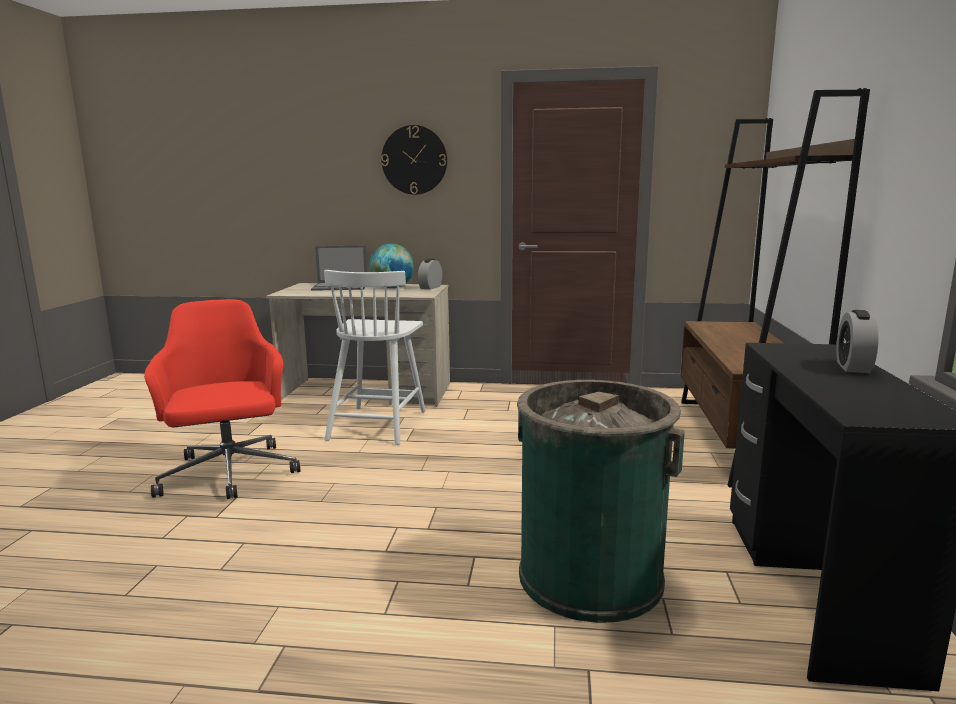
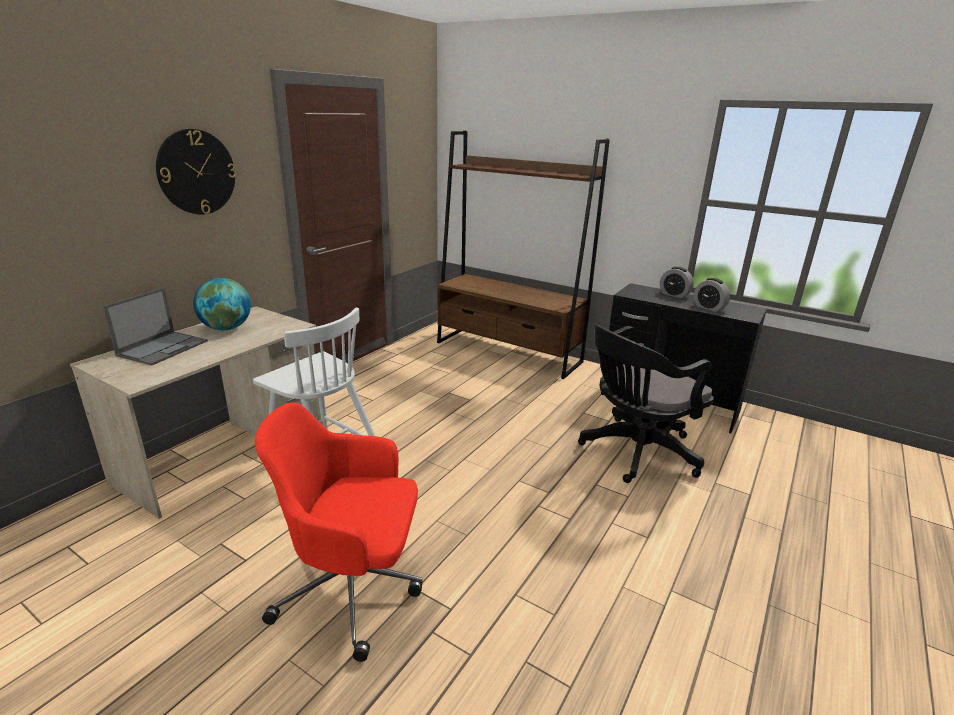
camera: 65 degrees left, 10 degrees up
alarm clock [418,258,442,290] -> alarm clock moved to [694,278,730,312]
green trash can [517,380,685,623] -> black office chair [578,324,714,483]

